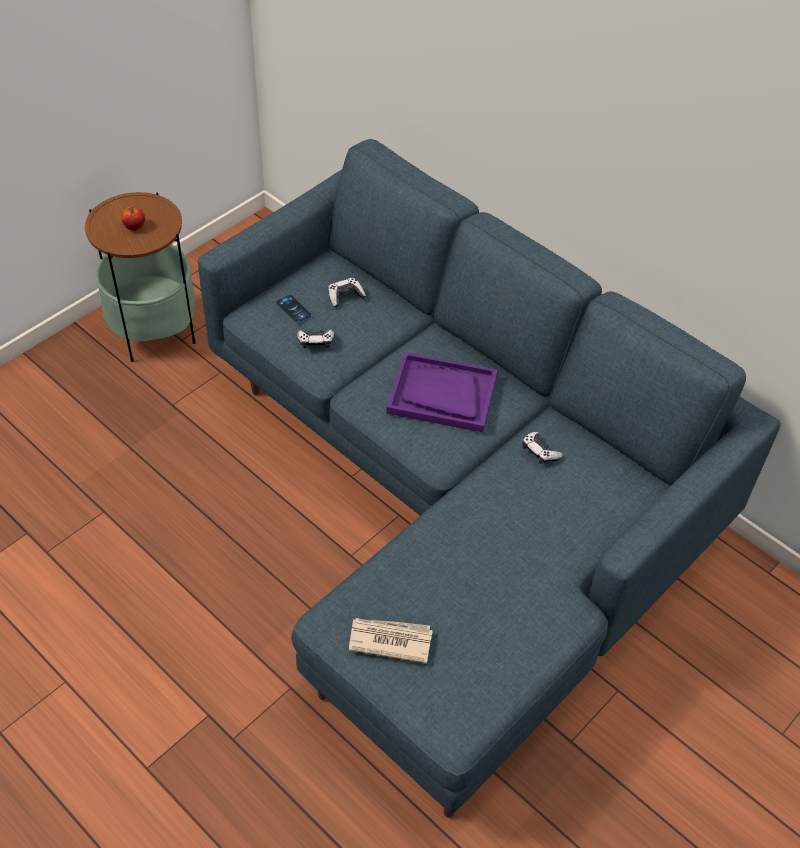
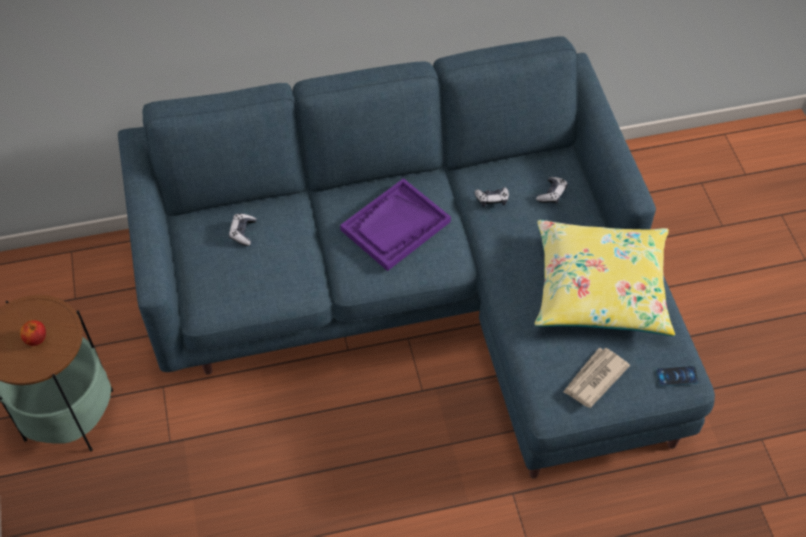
camera: 55 degrees left, 5 degrees up
phone [276,294,312,324] -> phone moved to [656,366,699,386]
game controller [297,329,334,348] -> game controller moved to [536,177,568,204]
none -> yellow pillow [535,220,675,336]

